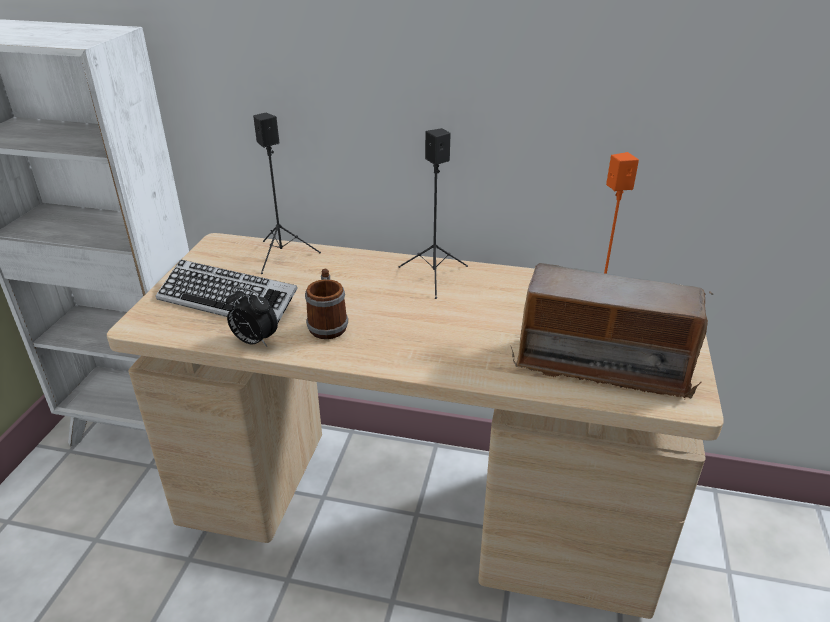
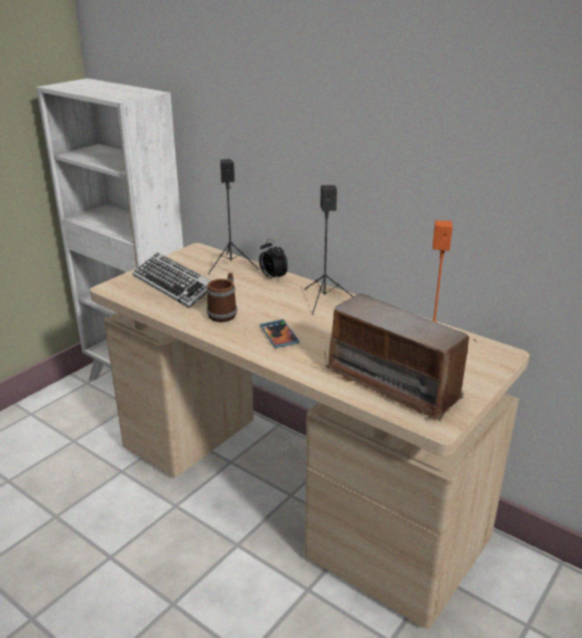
camera: 25 degrees right, 5 degrees down
alarm clock [226,286,278,347] -> alarm clock moved to [259,239,288,282]
none -> phone [260,319,299,348]

